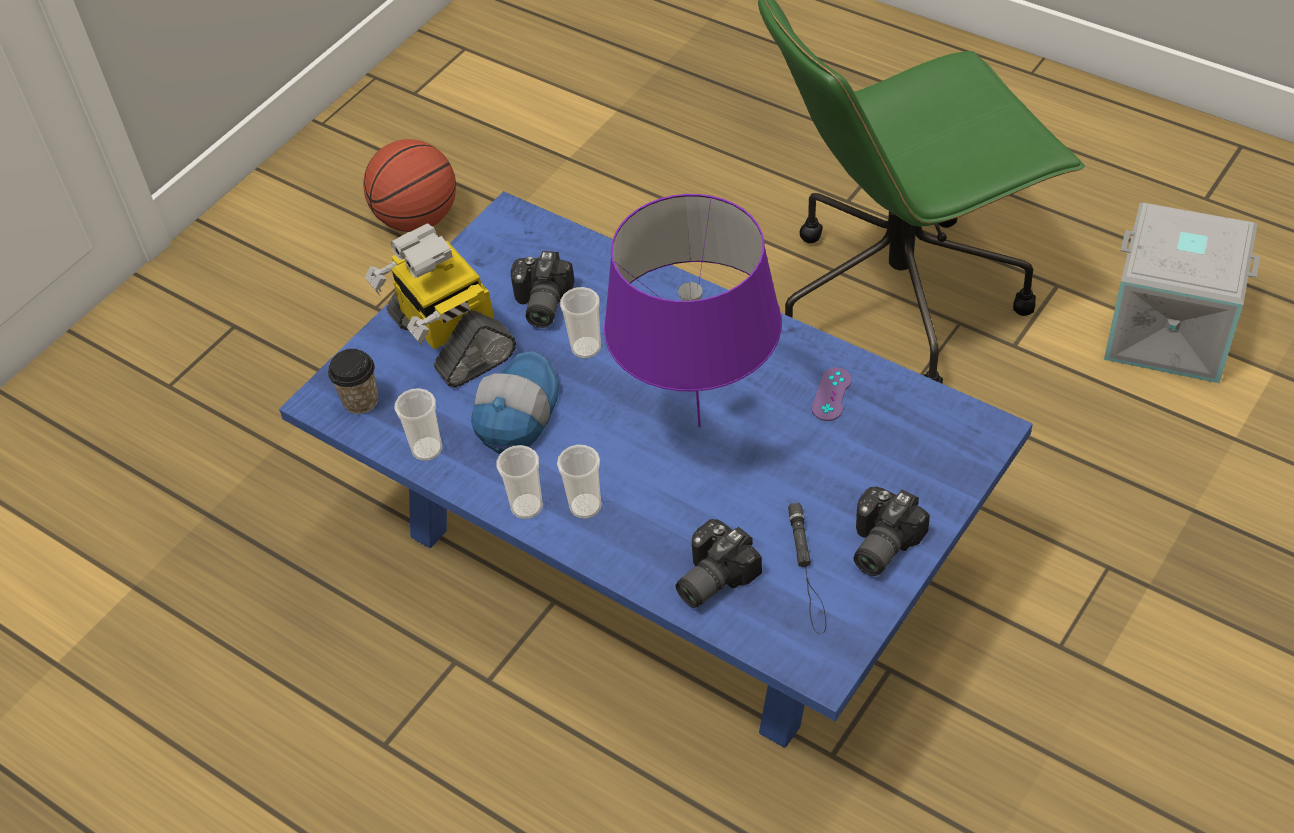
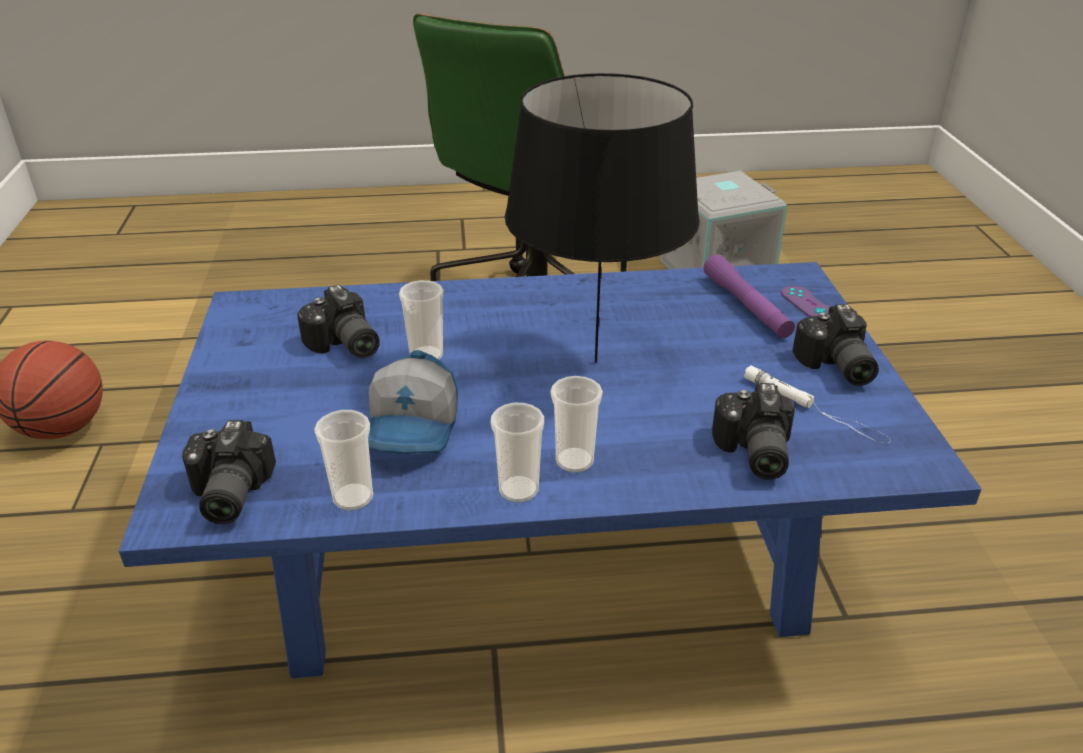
camera: 45 degrees left, 15 degrees down
cup [328,349,378,414] -> camera [182,420,276,524]
toy robot [365,223,516,388] -> none
cap [471,351,559,454] -> cap turned 150 degrees counterclockwise [368,350,458,454]
purple table lamp [604,194,782,427] -> black table lamp [505,73,700,363]
black flashlight [788,503,826,634] -> white flashlight [743,365,891,443]
purple game controller [812,368,852,421] -> purple game controller moved to [781,286,830,317]
none -> purple flashlight [703,254,795,338]

